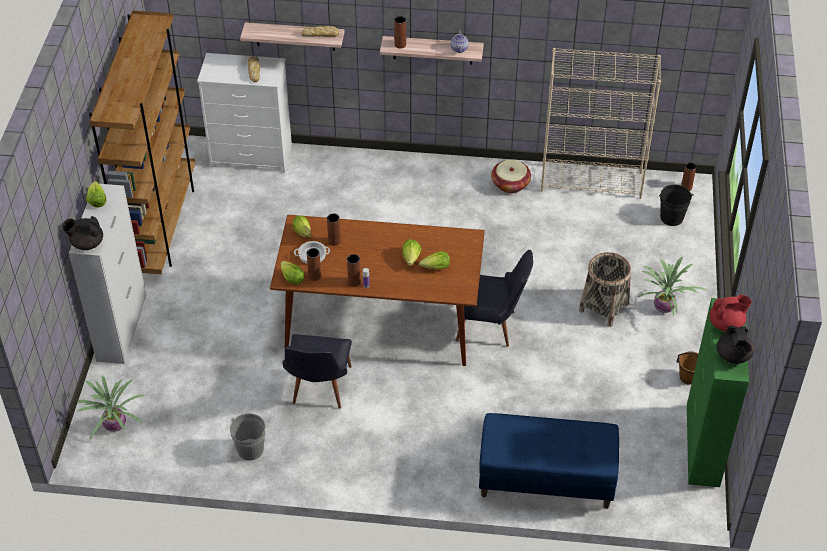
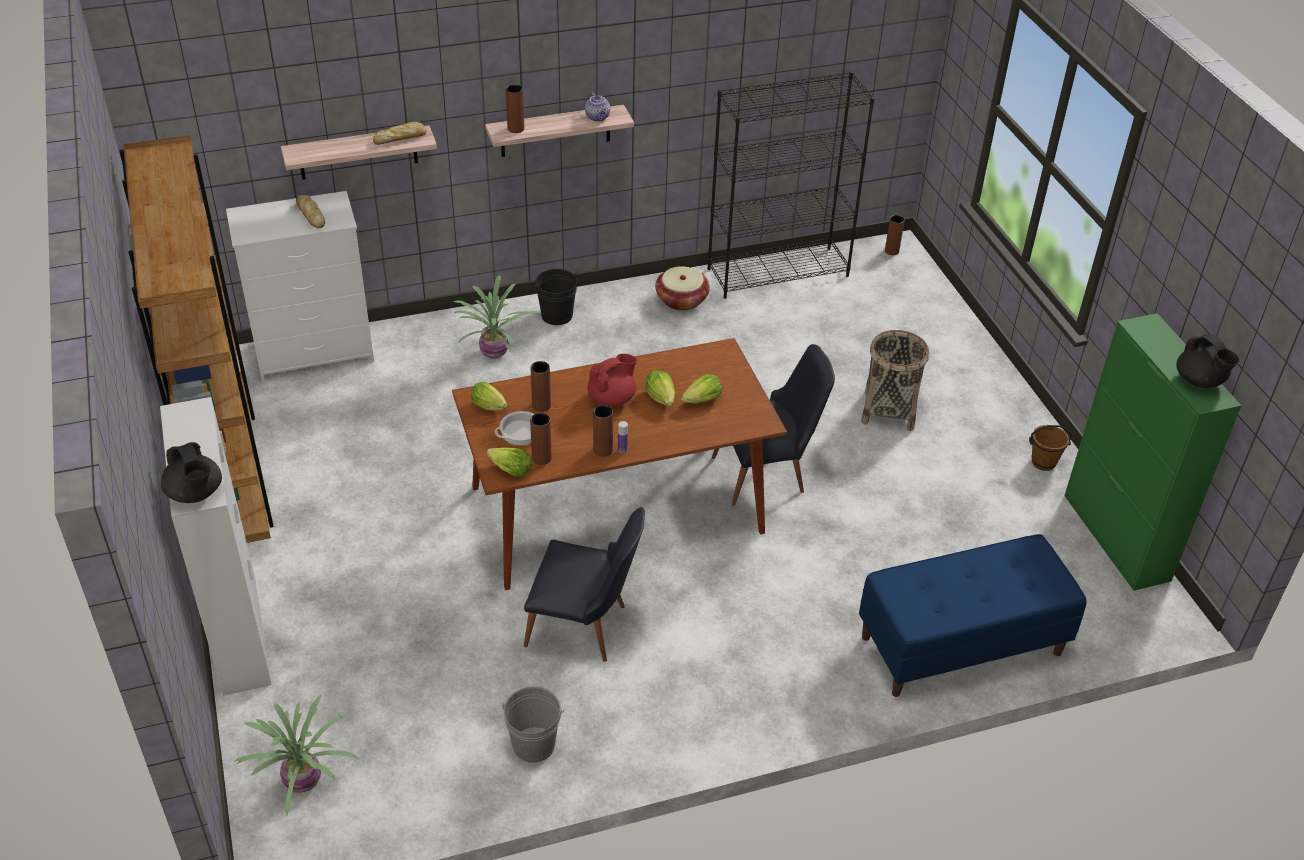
camera: 25 degrees left, 5 degrees down
black teapot [62,216,103,250] -> black teapot turned 90 degrees counterclockwise [161,442,222,503]
lettuce [86,181,107,207] -> none
black chair [282,334,352,409] -> black chair turned 60 degrees counterclockwise [524,507,645,662]
beige bookcase [541,48,661,199] -> black bookcase [707,71,875,299]
potted plant [639,257,708,317] -> potted plant moved to [453,275,543,359]
black bucket [659,185,694,226] -> black bucket moved to [535,269,579,325]
red teapot [710,295,752,332] -> red teapot moved to [588,354,637,406]

